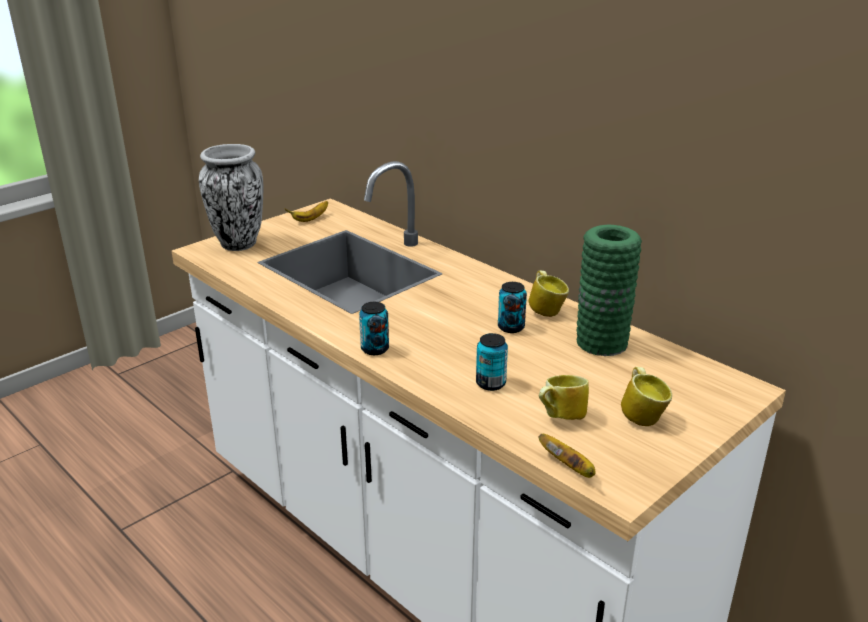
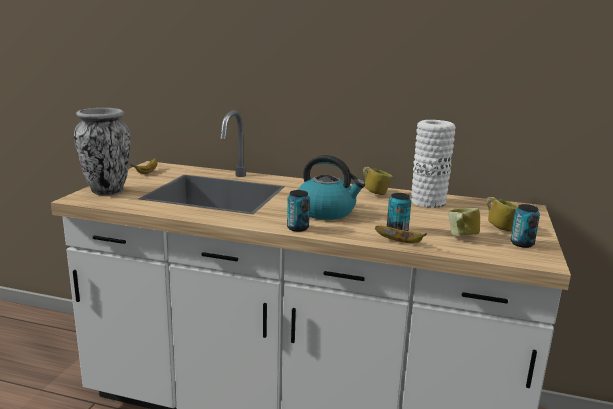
camera: 30 degrees left, 10 degrees down
can [498,282,527,333] -> can moved to [511,204,540,248]
banana [538,434,596,478] -> banana moved to [375,225,427,243]
green vase [577,225,642,356] -> white vase [411,120,456,208]
none -> kettle [298,155,365,220]

